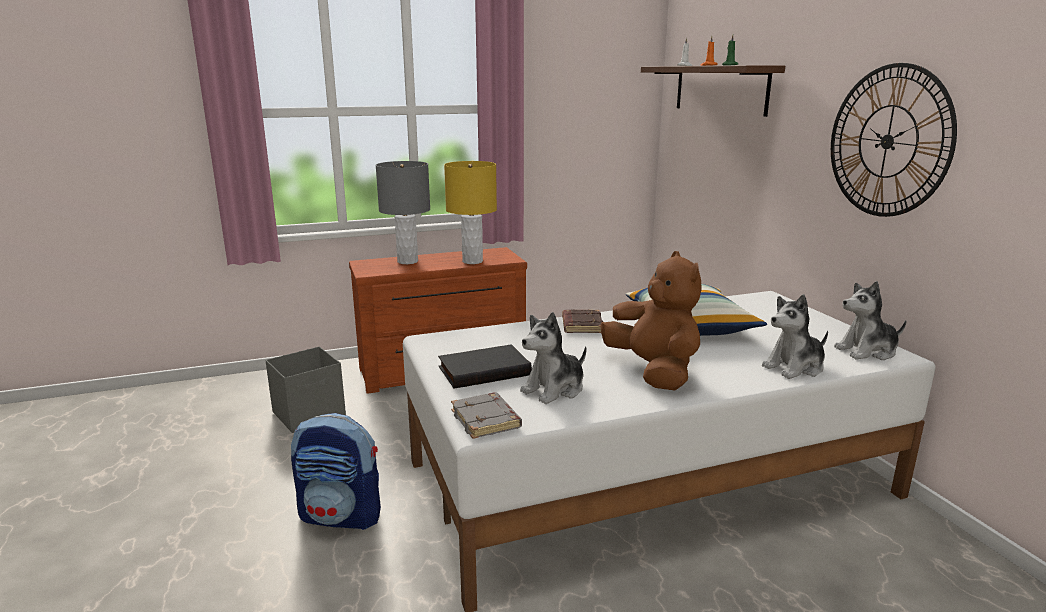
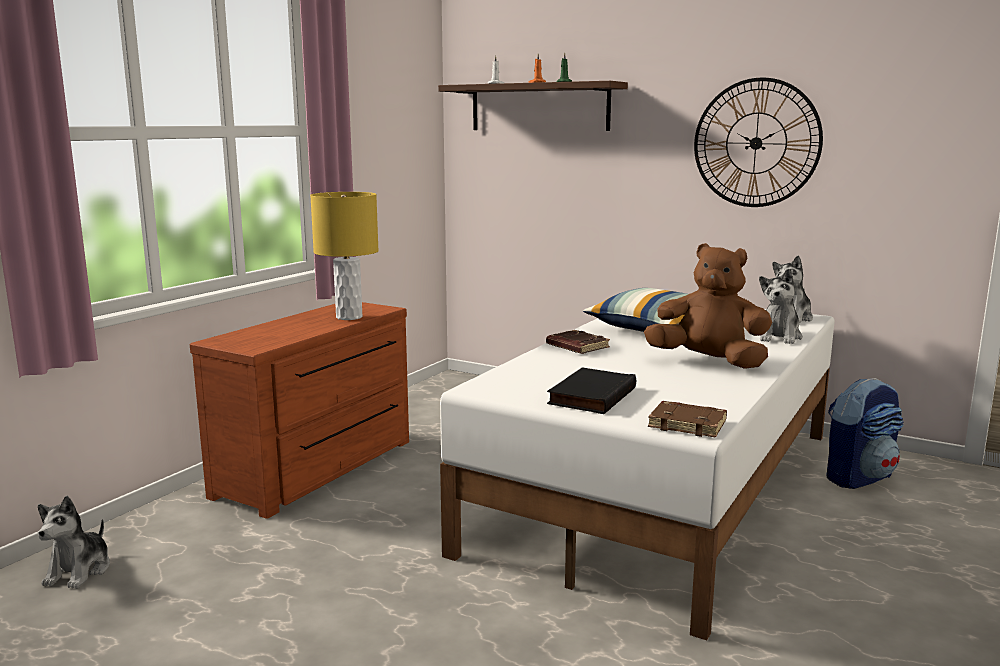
camera: 40 degrees left, 5 degrees down
grey storage box [265,346,346,433] -> none
backpack [291,413,381,530] -> backpack moved to [826,378,904,489]
grey table lamp [376,161,430,264] -> none
grey book [451,392,522,439] -> brown book [648,401,727,438]
plush toy [520,312,587,404] -> plush toy moved to [38,496,110,589]

